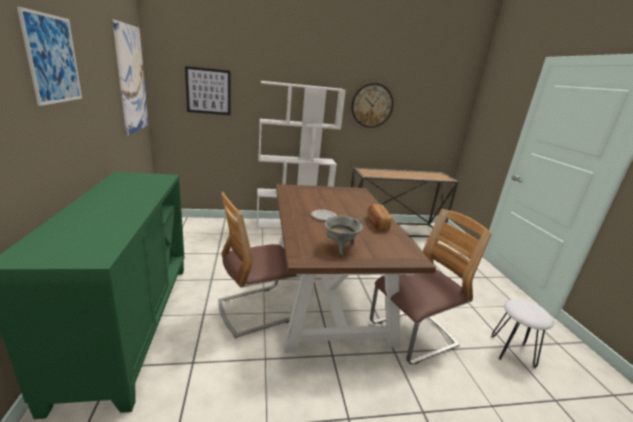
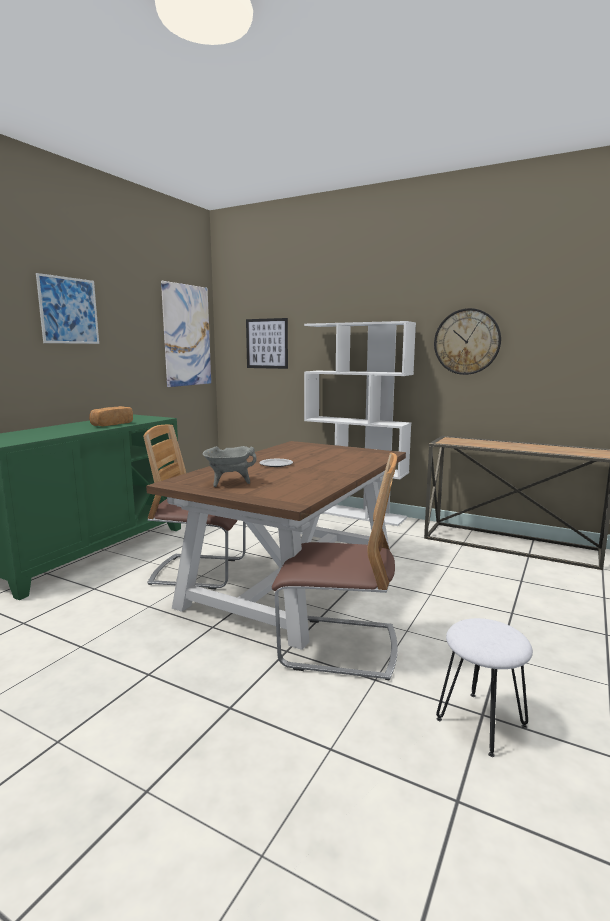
camera: 40 degrees right, 10 degrees down
bread [368,204,392,230] -> bread moved to [89,406,133,426]

